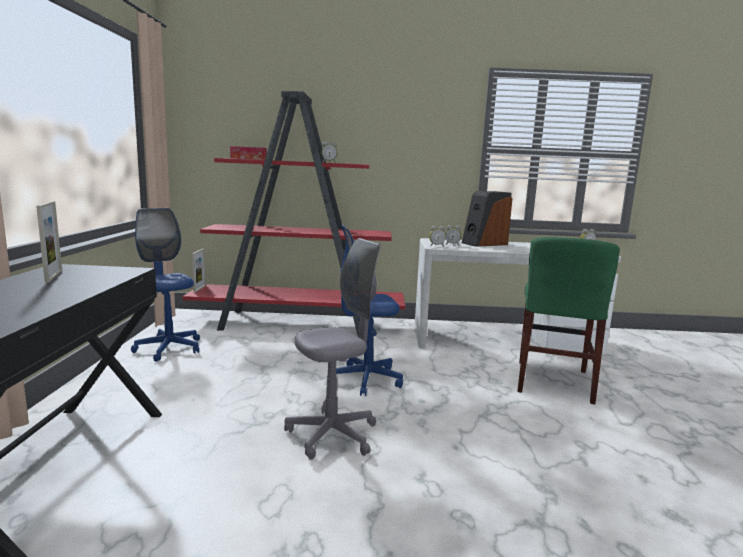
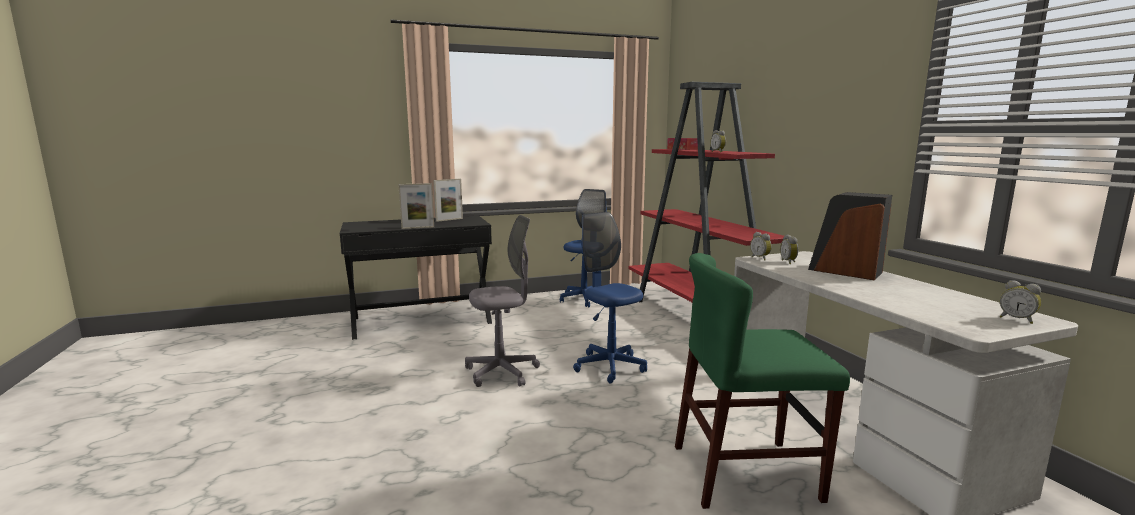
camera: 70 degrees right, 0 degrees up
picture frame [192,249,206,292] -> picture frame moved to [398,183,434,229]
grey office chair [284,238,381,460] -> grey office chair turned 60 degrees counterclockwise [465,215,540,387]

